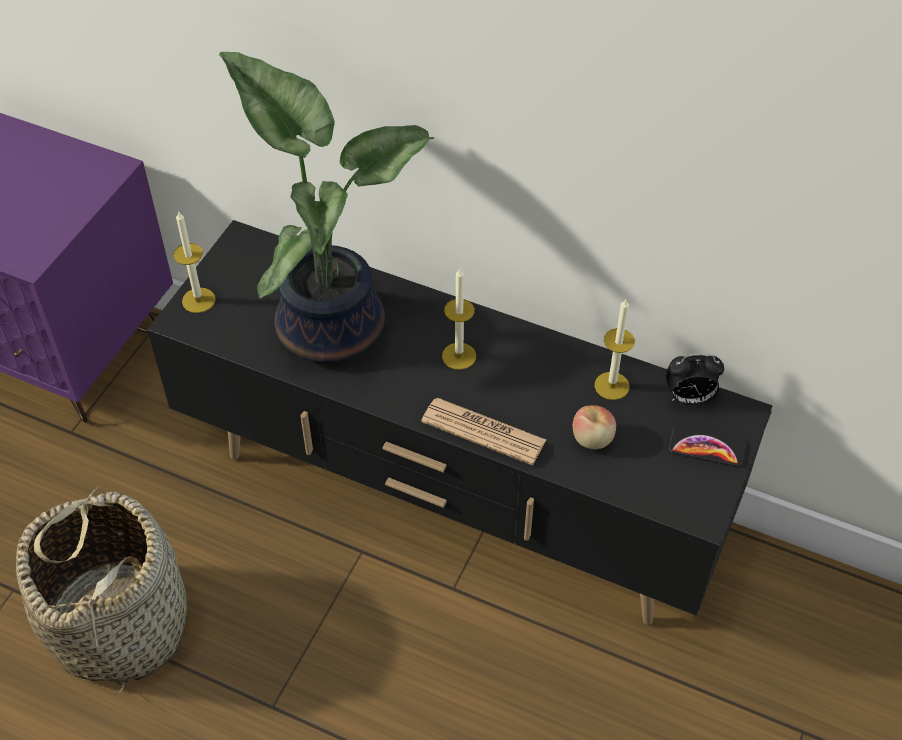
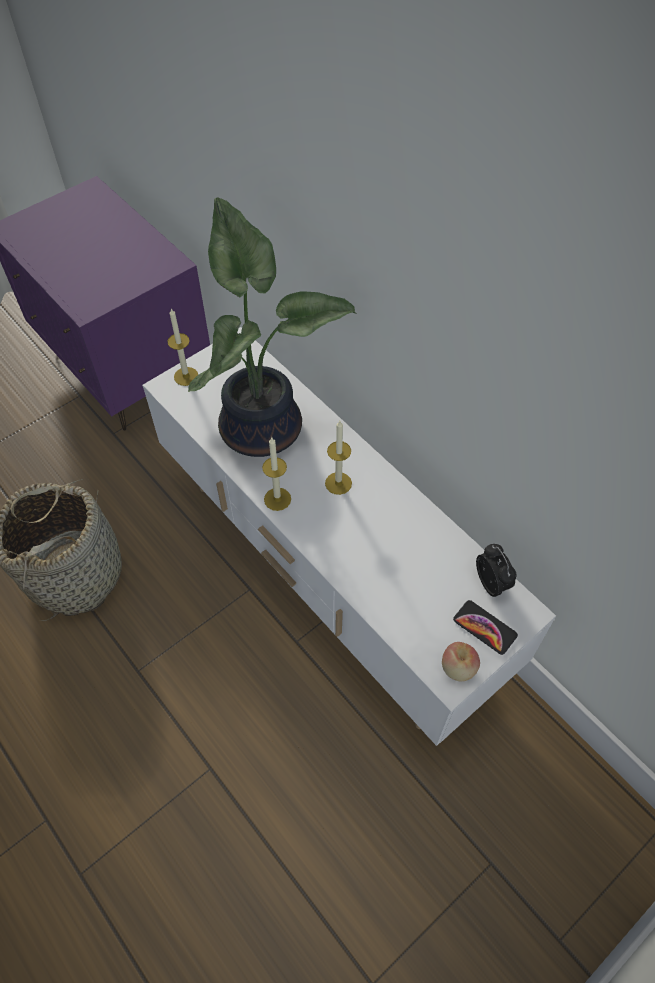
camera: 25 degrees right, 5 degrees up
black tv stand [147,220,772,625] -> white tv stand [142,327,556,746]
newspaper [421,398,546,465] -> none
apple [573,405,616,449] -> apple moved to [442,642,480,681]
candle [595,299,635,400] -> candle moved to [262,438,291,511]
alarm clock [666,354,724,405] -> alarm clock turned 135 degrees counterclockwise [476,544,516,597]

